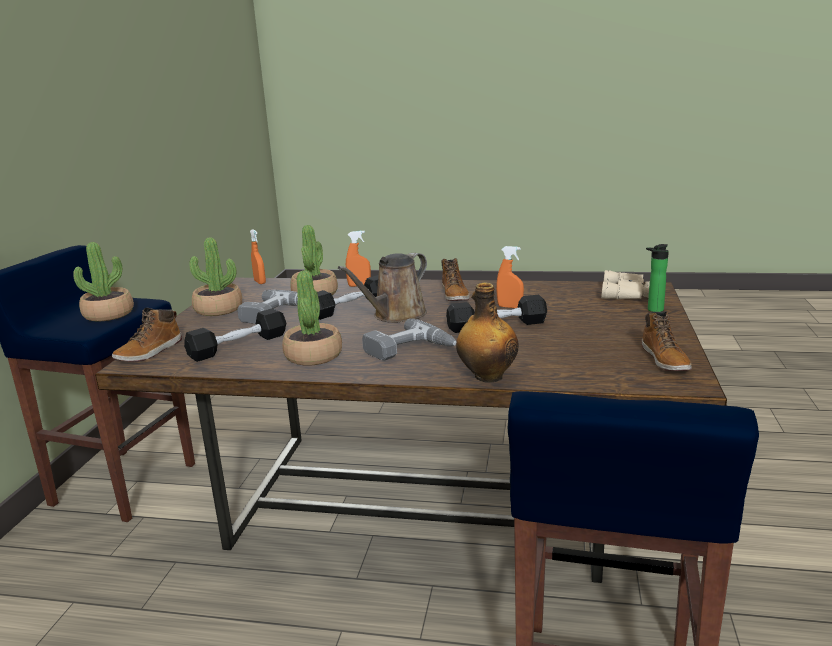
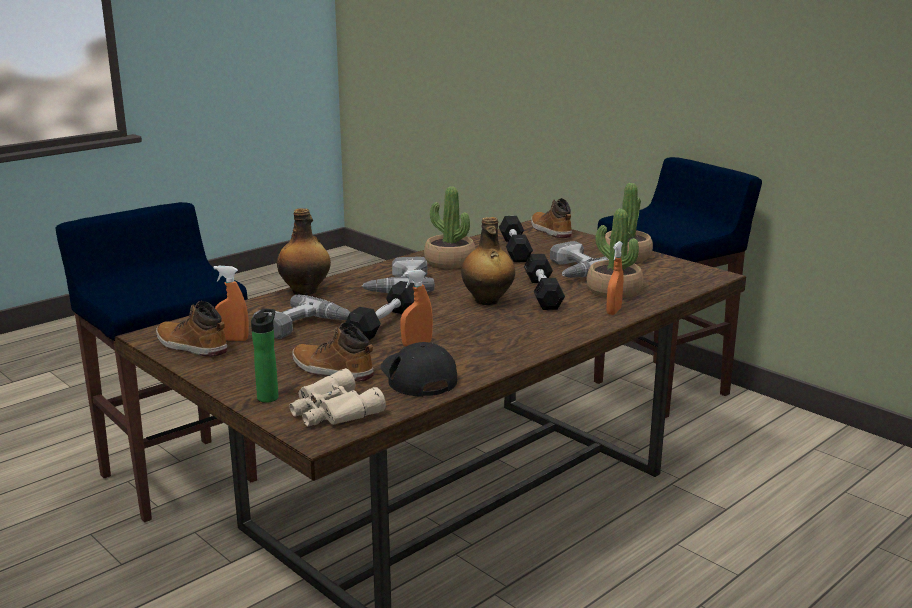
camera: 125 degrees right, 0 degrees up
potted plant [73,242,134,321] -> none
orange spray bottle [250,229,266,284] -> orange spray bottle moved to [214,266,249,341]
brown watering can [338,253,427,323] -> bottle [461,217,515,305]
boot [442,258,470,301] -> boot moved to [292,322,374,382]
none -> power drill [252,295,350,339]
none -> black cap [381,342,457,397]

